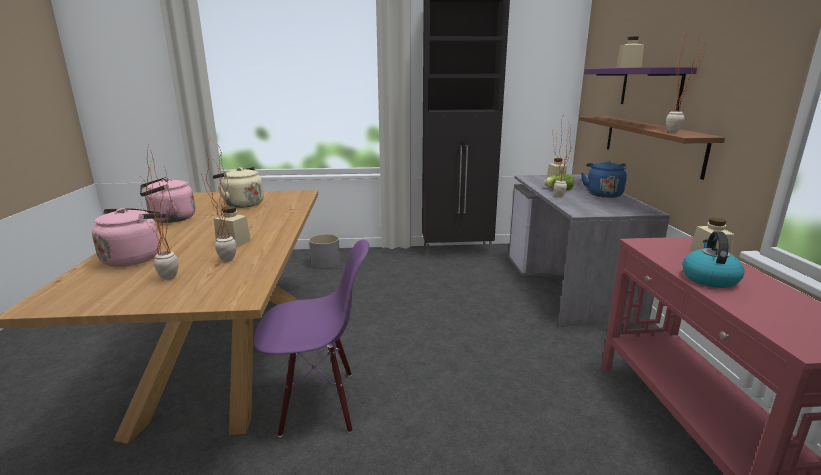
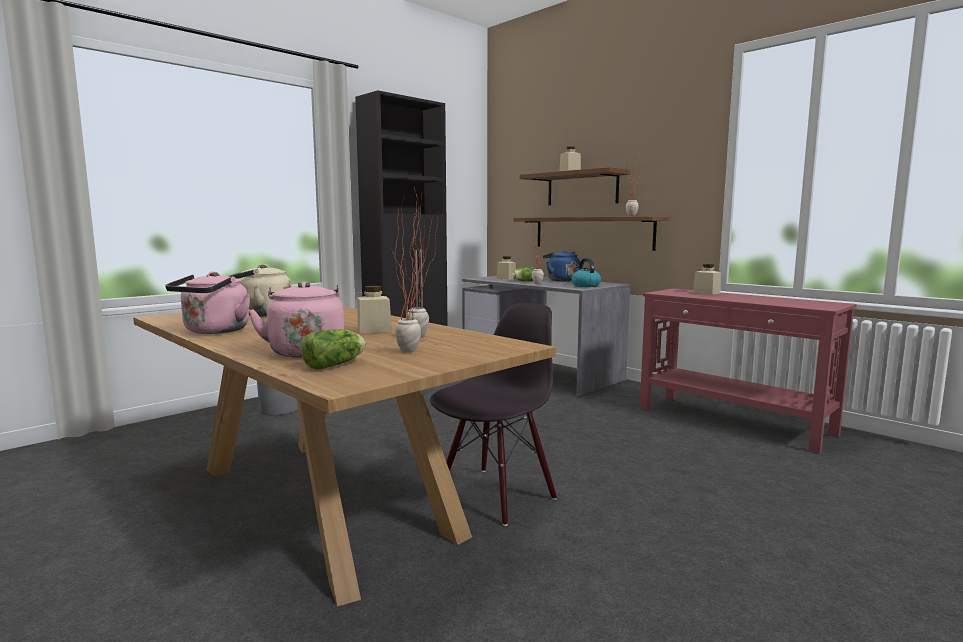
camera: 40 degrees left, 10 degrees down
purple chair [254,239,369,437] -> black chair [430,303,557,526]
purple shelf [584,67,697,111] -> brown shelf [520,167,630,205]
kettle [682,231,745,288] -> kettle moved to [571,258,601,287]
none -> lettuce [301,329,366,370]

